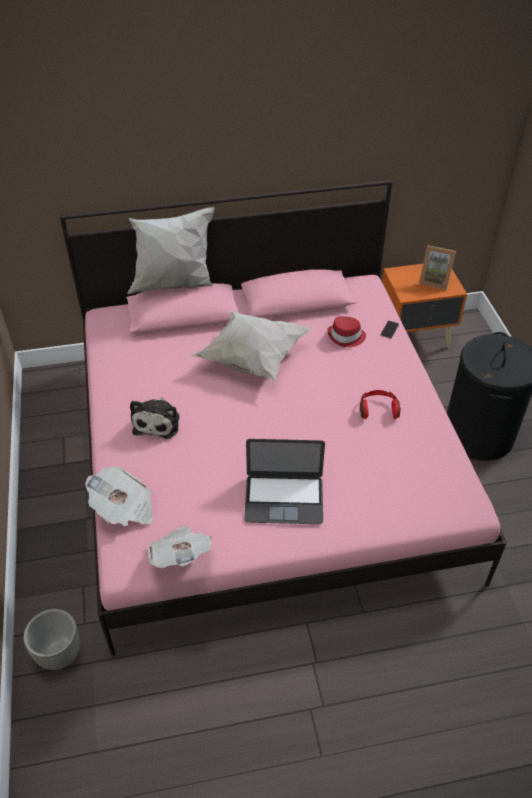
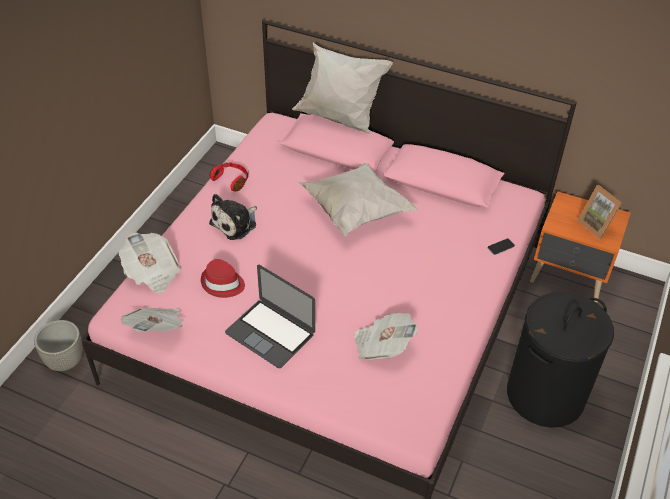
camera: 35 degrees right, 0 degrees up
red hat [327,316,366,347] -> red hat moved to [201,259,245,298]
red headphones [360,390,401,419] -> red headphones moved to [209,162,248,192]
none -> newspaper [354,313,418,360]

